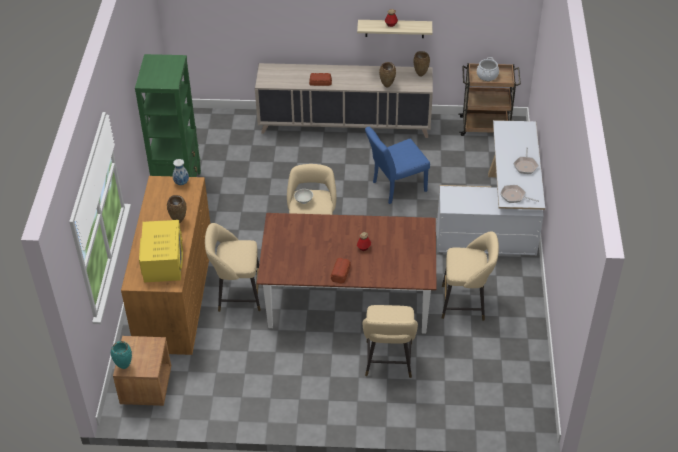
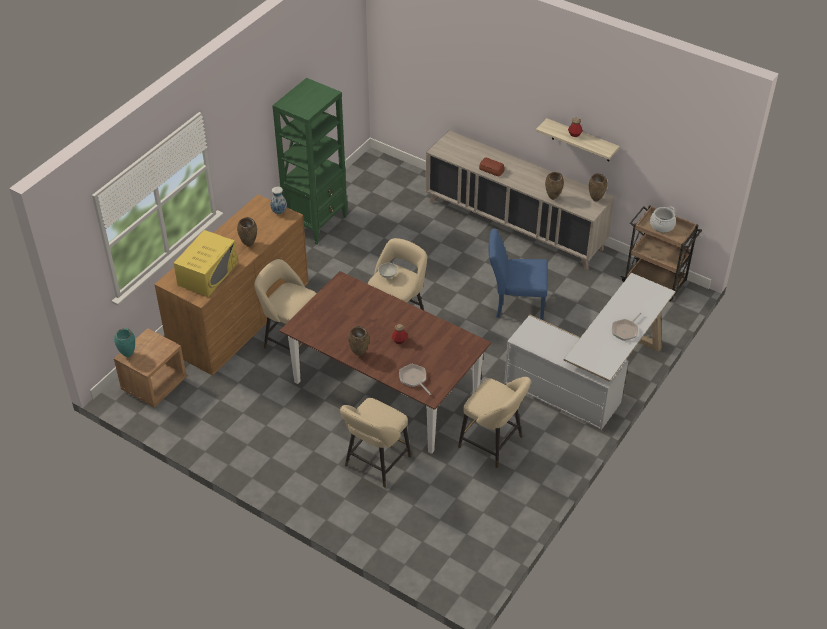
camera: 30 degrees right, 0 degrees up
bread [331,258,351,284] -> brown vase [348,326,369,356]
frying pan [500,185,539,203] -> frying pan moved to [399,363,431,395]

